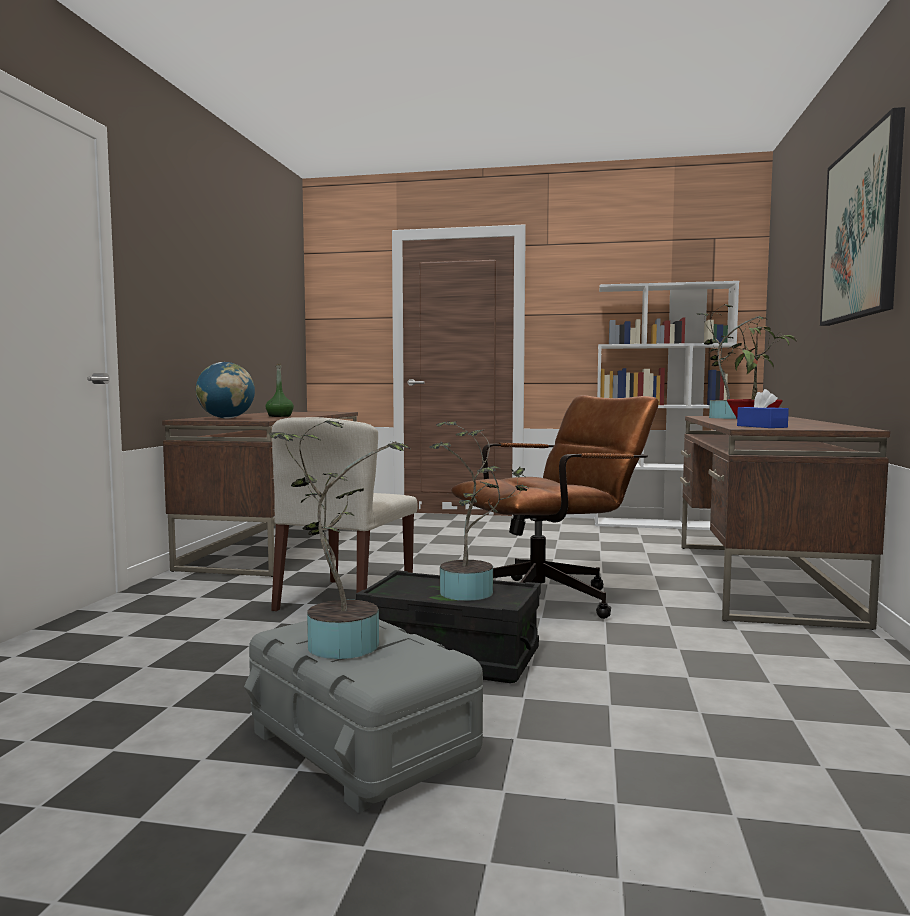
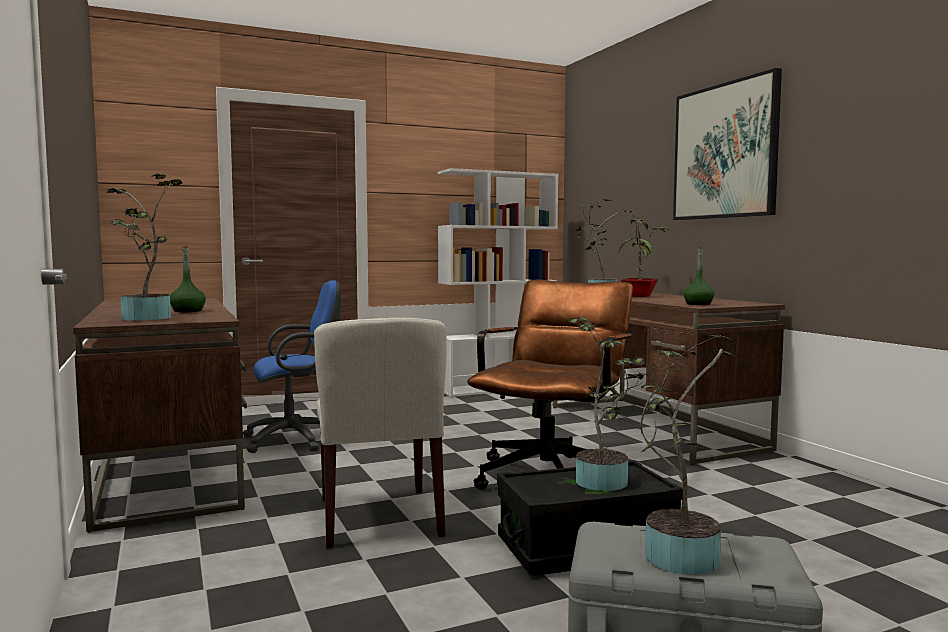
camera: 35 degrees left, 0 degrees up
globe [196,362,255,418] -> potted plant [106,173,182,321]
blue tissue box [737,389,789,428] -> green bottle [683,247,715,305]
none -> blue office chair [243,280,341,453]

